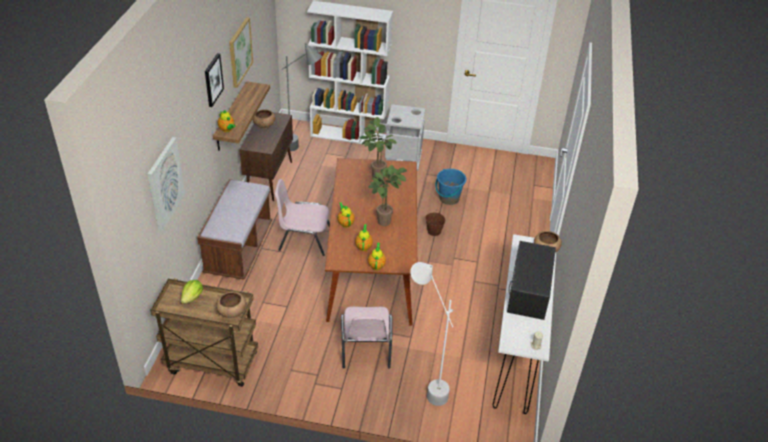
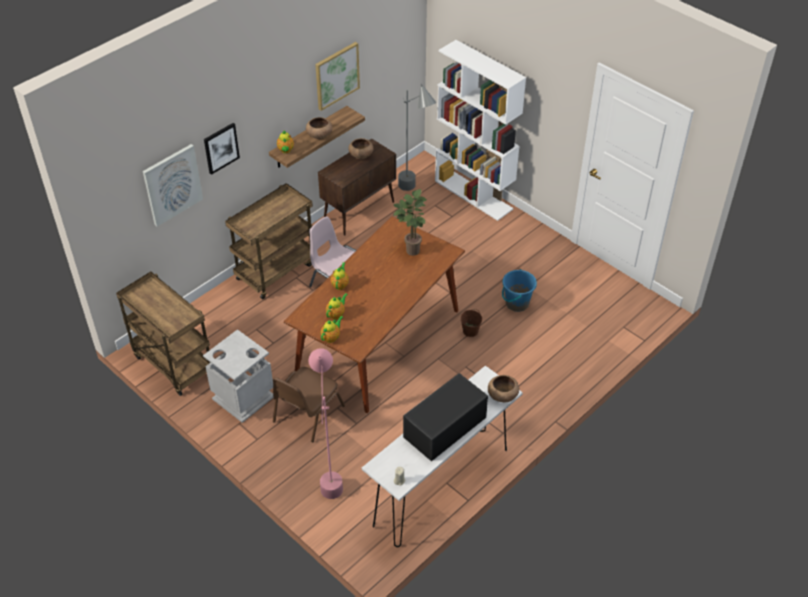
camera: 35 degrees right, 5 degrees up
lettuce [181,280,203,304] -> none
brown bench [197,179,272,280] -> brown cart [225,183,313,299]
picture [205,53,224,107] -> picture moved to [204,123,240,175]
brown bowl [216,292,247,318] -> brown bowl moved to [306,117,332,140]
pink chair [341,306,393,369] -> brown chair [273,367,345,442]
potted plant [368,165,407,226] -> none
grey trash can [385,105,426,171] -> grey trash can moved to [203,329,274,423]
white floor lamp [410,262,455,406] -> pink floor lamp [309,348,343,499]

